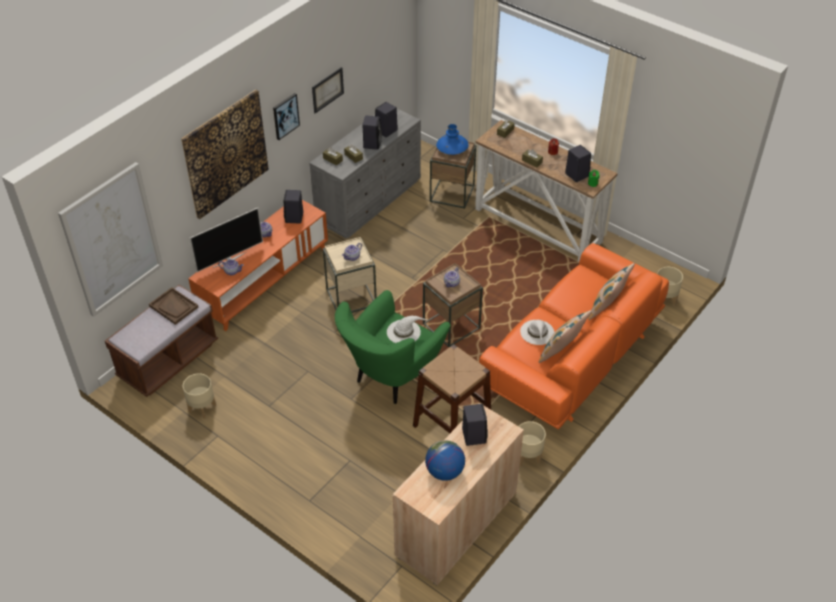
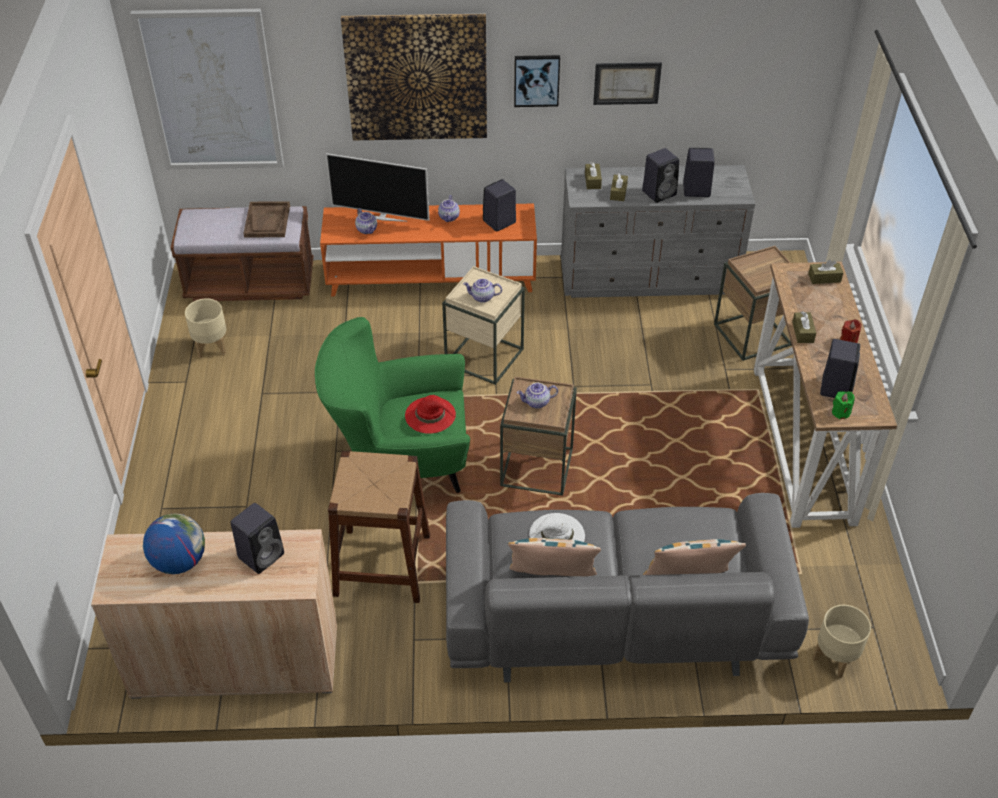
camera: 50 degrees right, 0 degrees up
white hat [387,316,427,343] -> red hat [405,395,456,434]
blue vase [436,124,469,155] -> none
orange sofa [479,243,669,430] -> grey sofa [446,493,809,682]
beige planter [519,421,546,466] -> none

